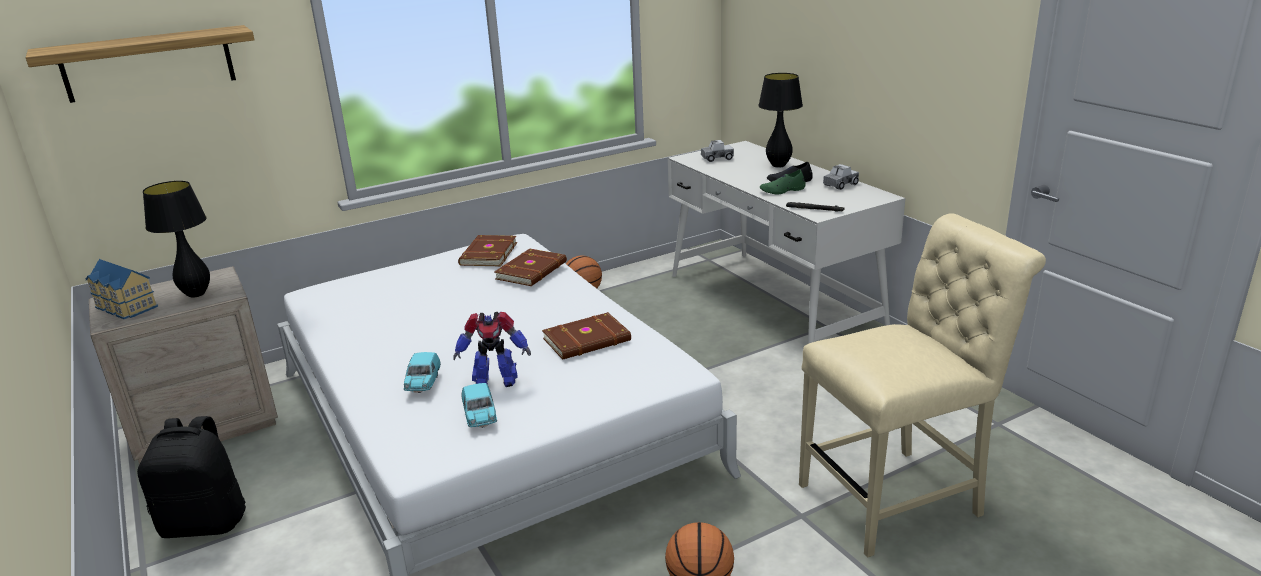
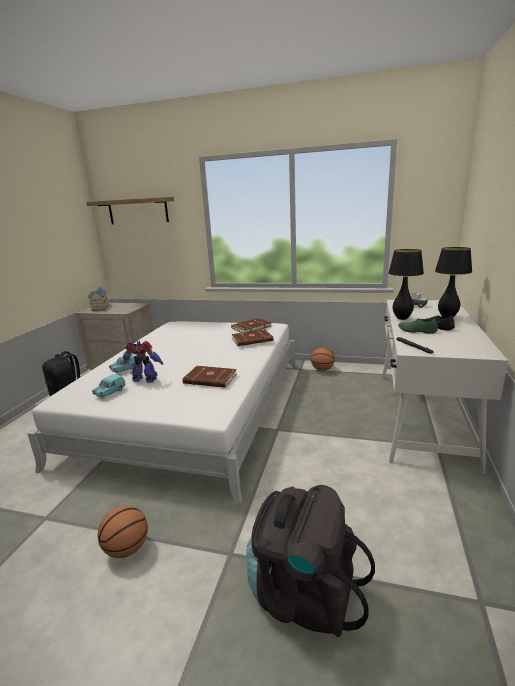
camera: 45 degrees right, 5 degrees down
black table lamp [143,181,210,298] -> black table lamp moved to [388,249,424,320]
toy robot [453,312,531,387] -> toy robot turned 150 degrees clockwise [123,341,163,383]
beige chair [799,213,1046,557] -> black backpack [246,485,375,637]
toy truck [823,164,859,190] -> none

